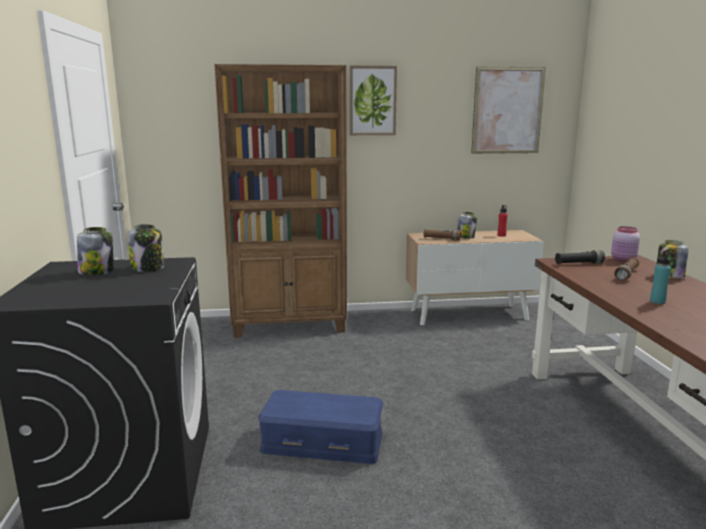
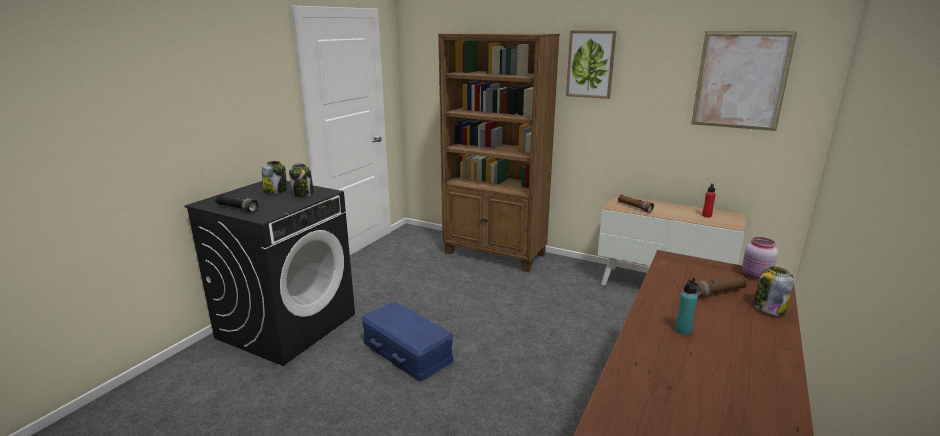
camera: 35 degrees right, 5 degrees up
jar [457,212,477,239] -> none
black flashlight [555,250,605,264] -> black flashlight moved to [215,194,259,212]

